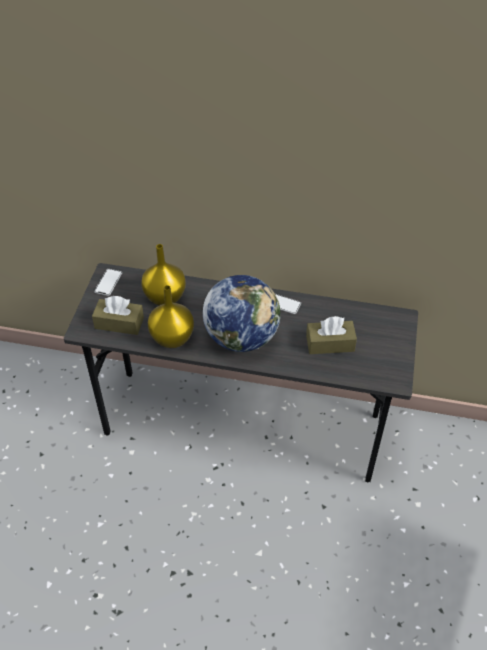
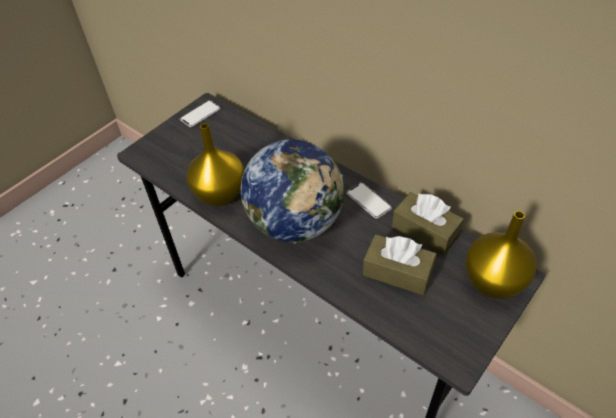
camera: 30 degrees right, 0 degrees up
brown tissue box [92,296,144,335] -> brown tissue box moved to [392,192,464,255]
yellow vase [141,244,186,306] -> yellow vase moved to [465,211,537,299]

